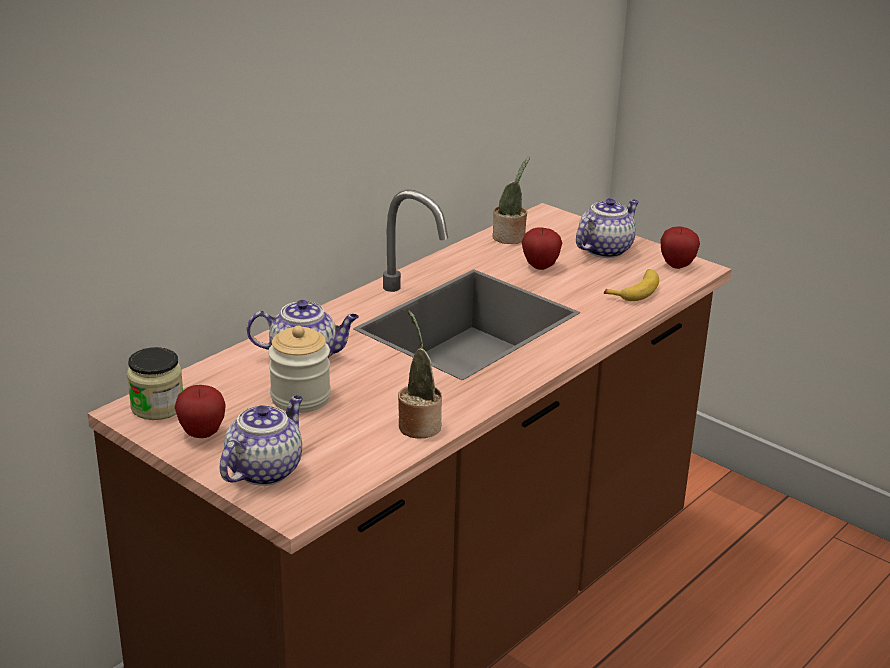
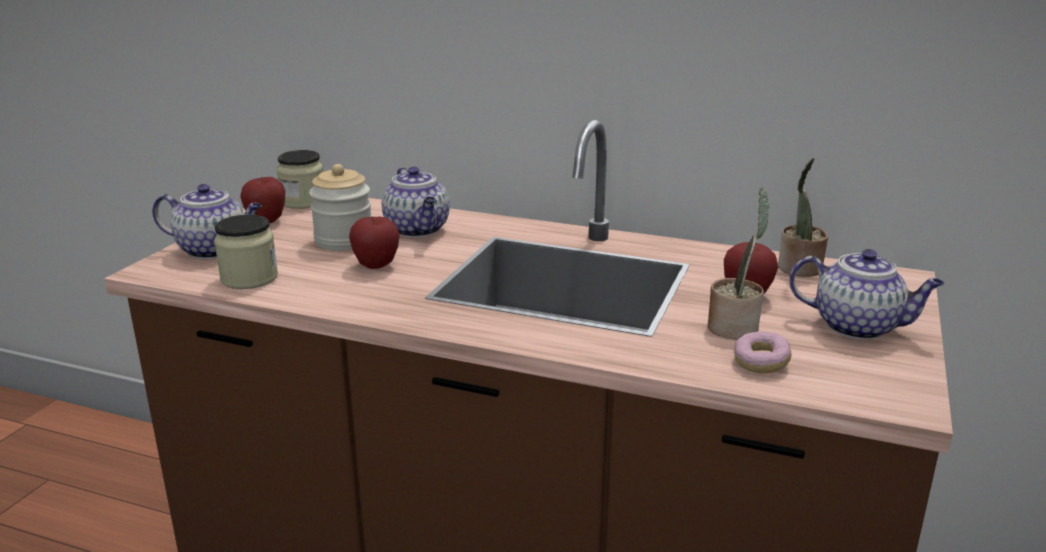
camera: 70 degrees right, 5 degrees down
potted plant [398,310,442,439] -> potted plant moved to [708,187,770,339]
banana [604,269,659,301] -> donut [734,332,791,374]
apple [660,227,700,269] -> apple moved to [349,217,400,269]
none -> jar [214,215,278,289]

